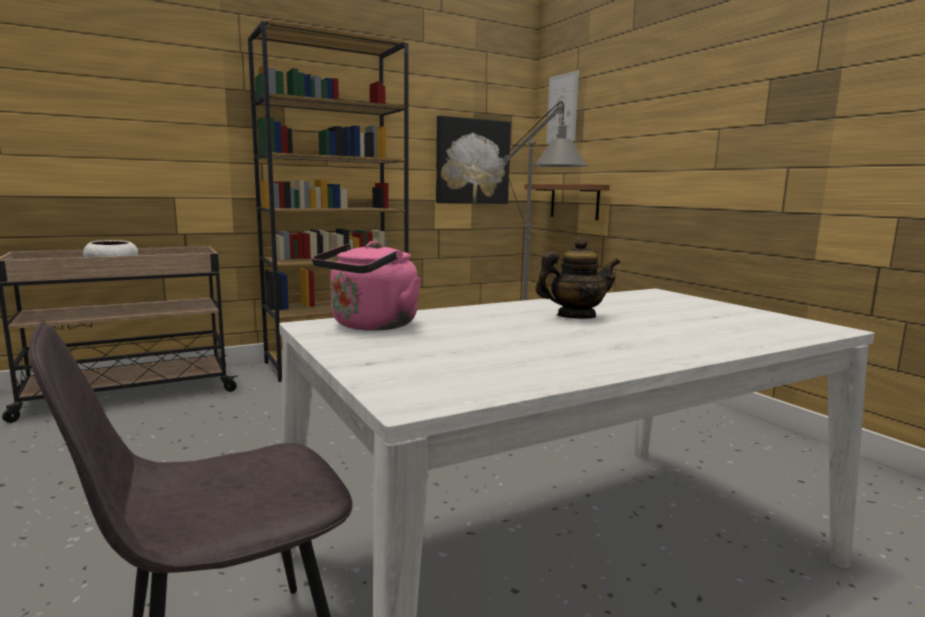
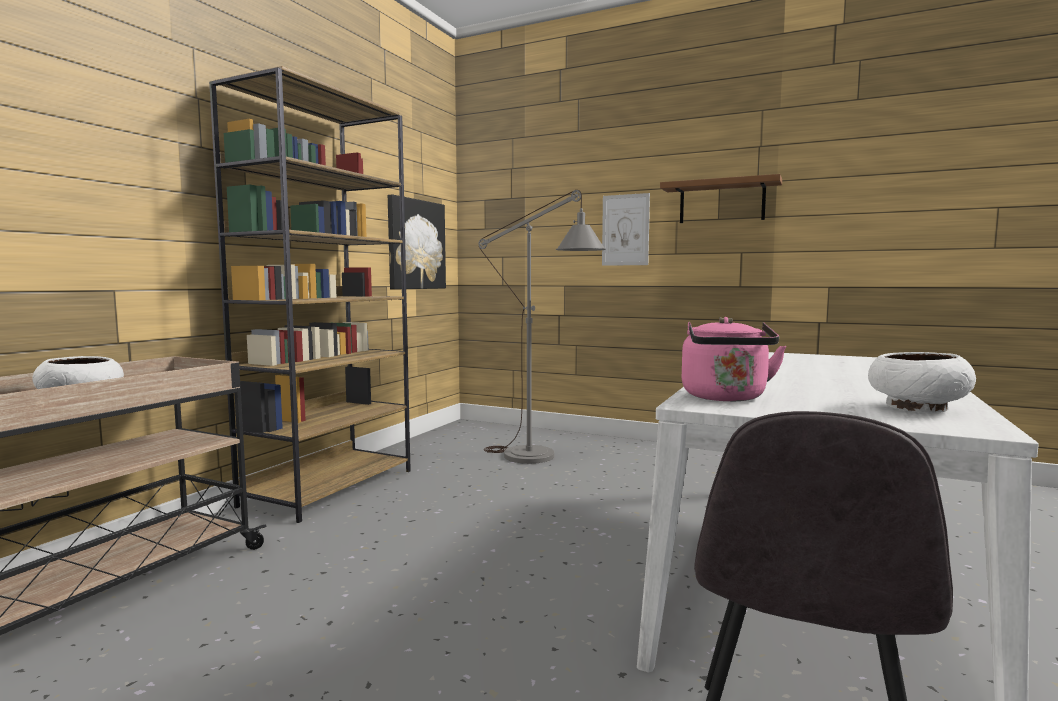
camera: 35 degrees left, 5 degrees down
brown shelf [524,184,610,220] -> brown shelf moved to [660,174,782,223]
teapot [535,238,620,319] -> none
picture [546,70,579,144] -> picture moved to [602,193,650,266]
none -> white bowl [868,352,976,413]

